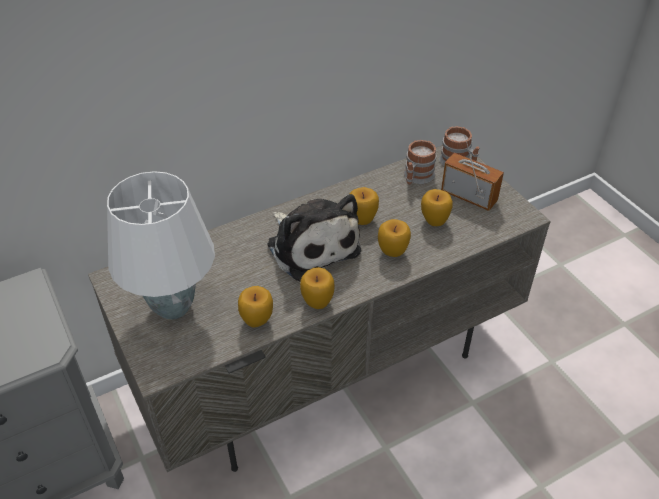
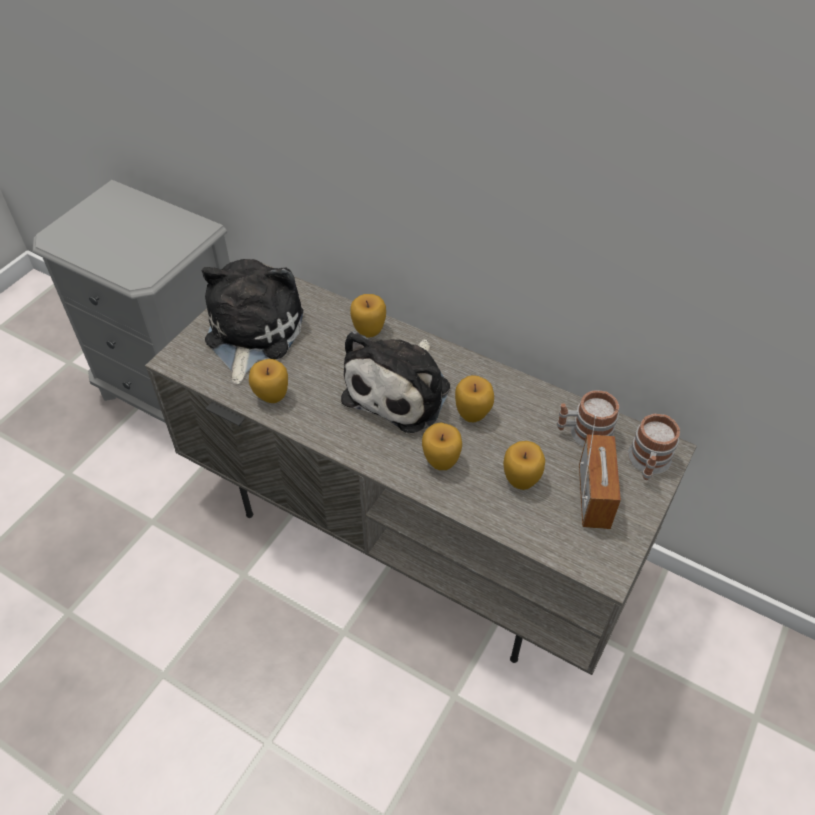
camera: 60 degrees right, 5 degrees up
white table lamp [107,171,215,320] -> plush toy [201,259,304,384]
apple [300,267,335,309] -> apple moved to [350,294,386,338]

